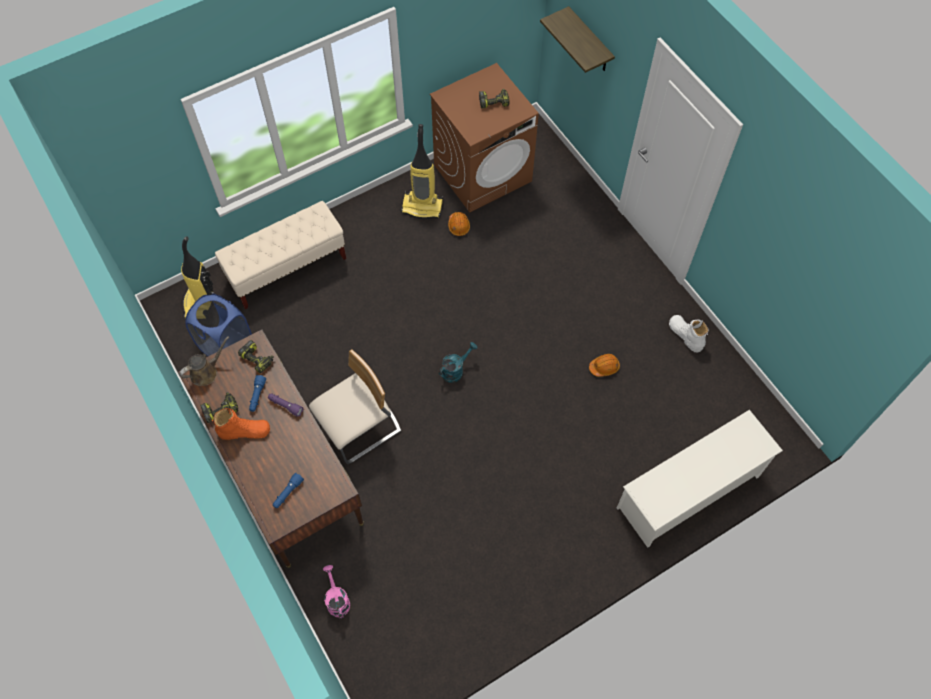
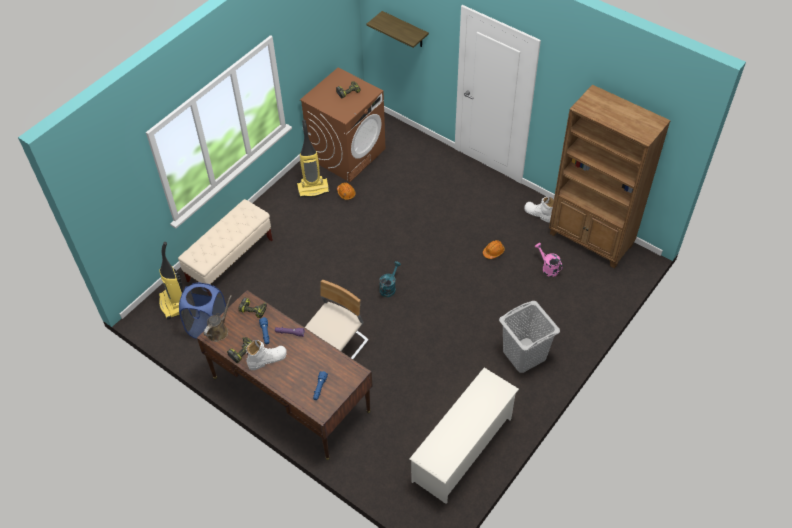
camera: 20 degrees left, 10 degrees down
orange boot [212,408,270,440] -> white boot [246,340,287,370]
pink watering can [323,565,350,618] -> pink watering can moved to [535,243,563,277]
white shoe rack [617,410,783,548] -> white shoe rack moved to [410,368,519,504]
none -> grey laundry basket [499,301,560,373]
none -> brown bookcase [549,85,671,269]

